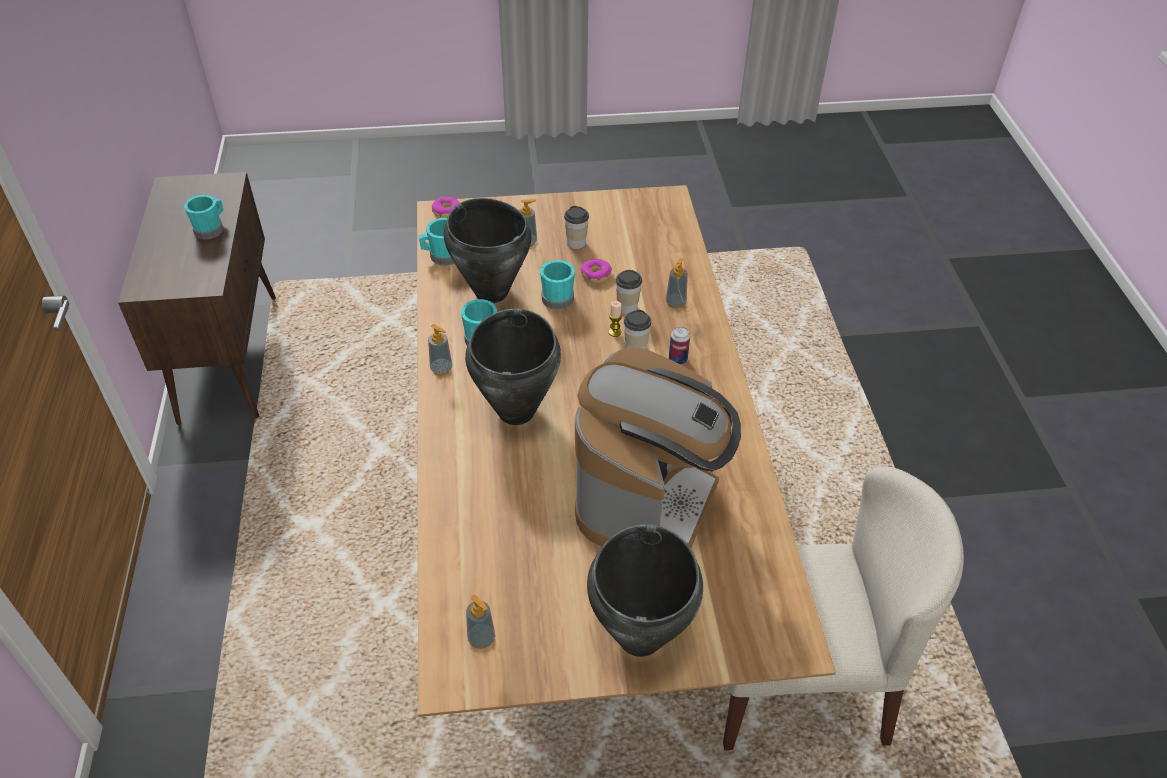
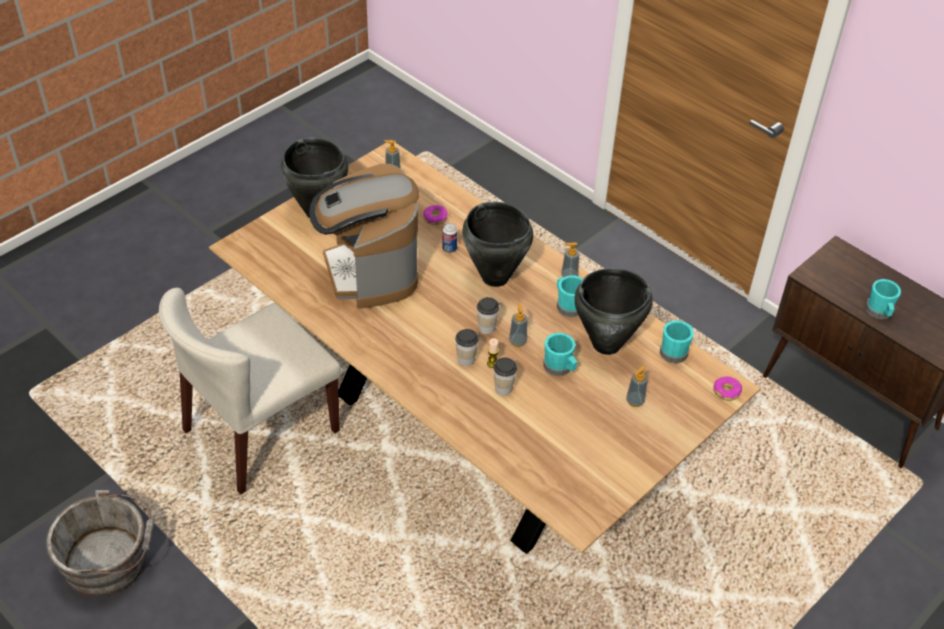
camera: 140 degrees right, 0 degrees up
cup [564,206,589,249] -> cup moved to [477,297,499,334]
donut [581,259,612,283] -> donut moved to [423,205,448,225]
soap dispenser [666,258,688,309] -> soap dispenser moved to [509,302,527,347]
can [669,326,690,365] -> can moved to [442,223,457,253]
none -> grey bucket [46,490,154,597]

